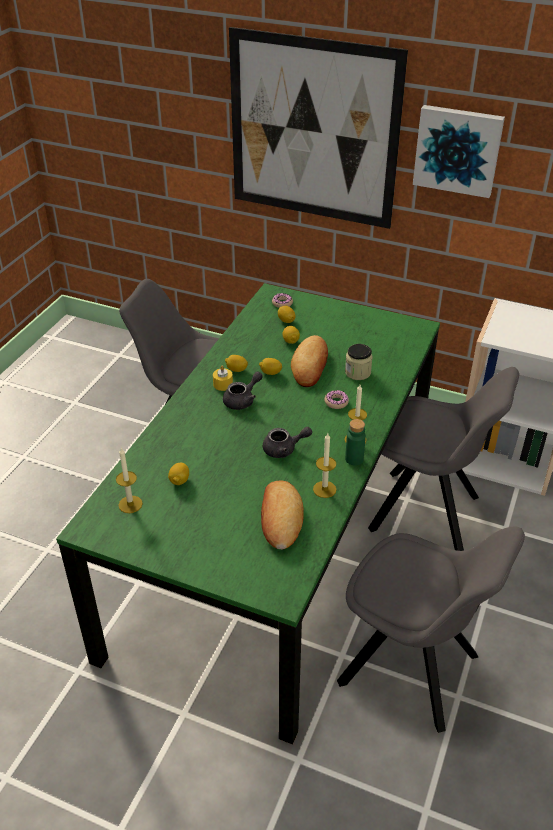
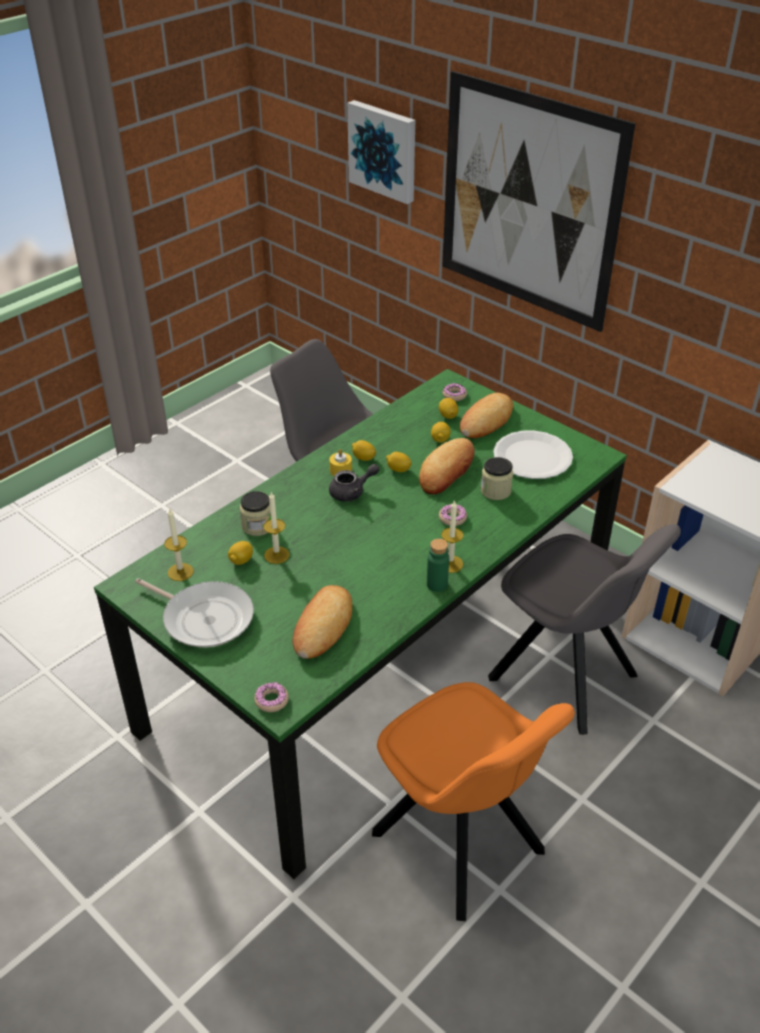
camera: 20 degrees right, 0 degrees up
grey teapot [263,427,312,458] -> none
candle [313,433,337,498] -> candle moved to [263,492,290,564]
grey chair [337,526,525,733] -> orange chair [372,682,575,921]
picture [413,105,505,198] -> picture moved to [347,100,415,204]
none -> frying pan [135,578,254,647]
none -> jar [239,491,271,536]
none -> donut [254,682,289,712]
none -> bread [460,393,513,438]
none -> white plate [493,431,573,479]

